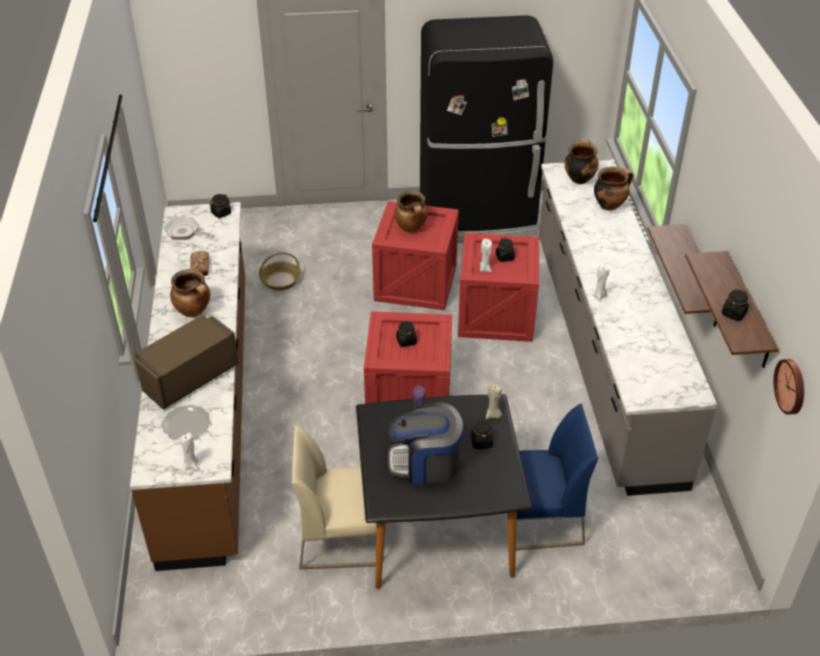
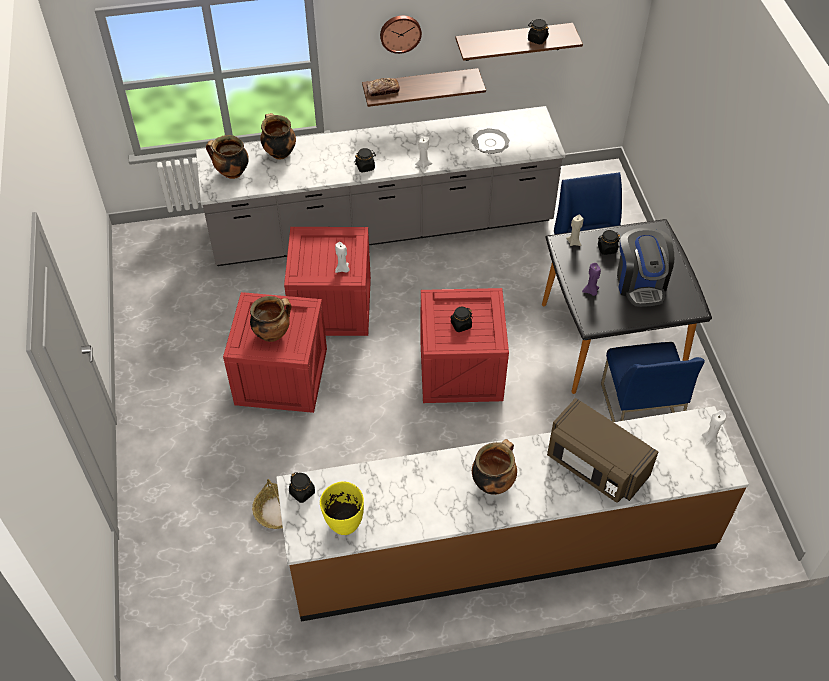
camera: 95 degrees left, 10 degrees up
plate [162,405,210,440] -> plate moved to [472,128,510,154]
frying pan [163,217,215,240] -> yellow vase [320,481,364,535]
bread [190,251,209,276] -> bread moved to [366,78,400,97]
beige chair [292,426,376,569] -> blue chair [601,342,705,422]
black fridge [420,15,553,243] -> none
black jar [496,238,515,262] -> black jar moved to [355,148,375,173]
wall clock [774,359,804,415] -> wall clock moved to [380,16,422,54]

